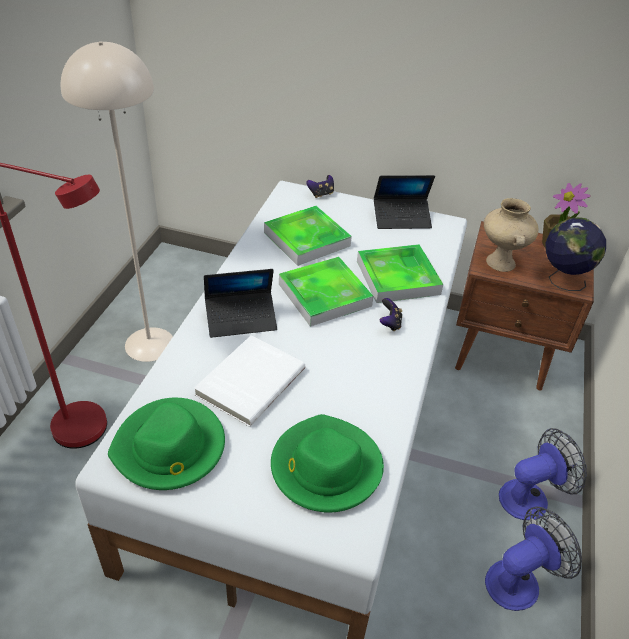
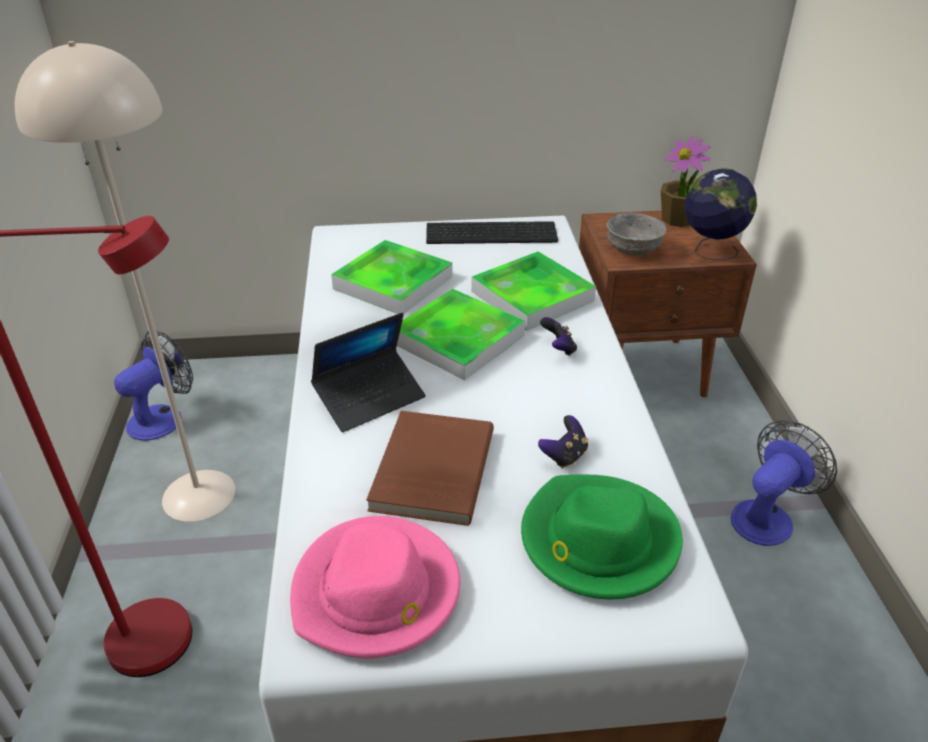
camera: 20 degrees left, 5 degrees down
green hat [108,398,225,490] -> pink hat [290,516,460,658]
white book [194,335,305,427] -> brown book [366,411,494,526]
game controller [306,175,334,198] -> game controller moved to [538,415,588,469]
laptop [374,175,435,229] -> keyboard [426,221,558,244]
beige vase [484,198,539,272] -> grey bowl [607,213,667,256]
fan [485,506,582,611] -> fan moved to [114,331,193,441]

